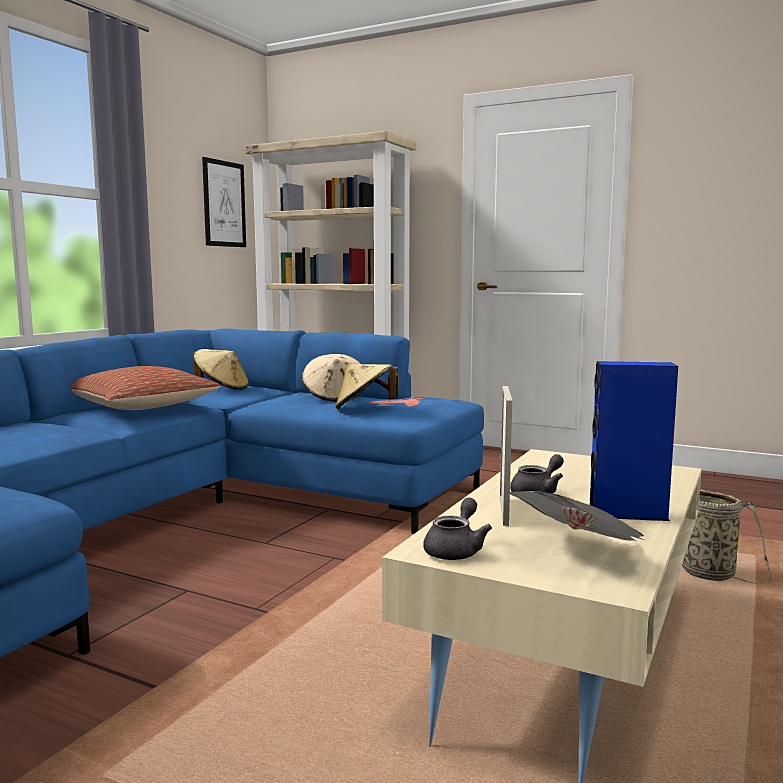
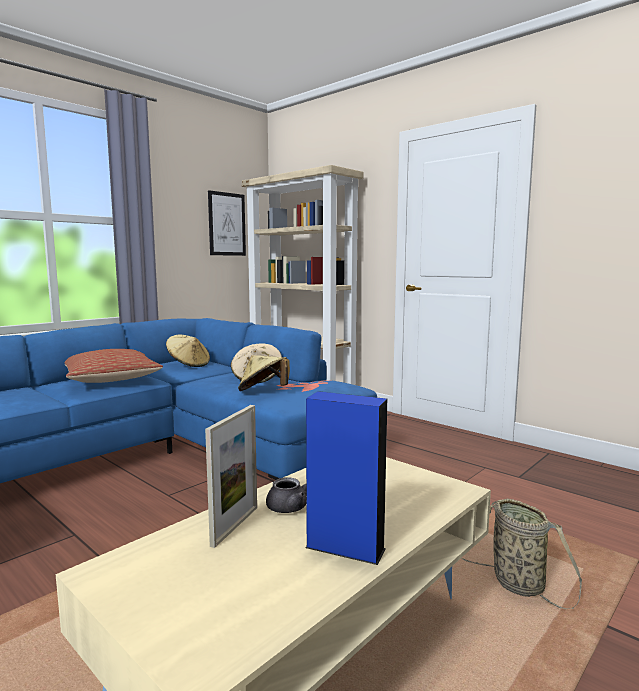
camera: 15 degrees right, 0 degrees up
grey teapot [423,498,492,560] -> none
newspaper [506,491,644,541] -> none

